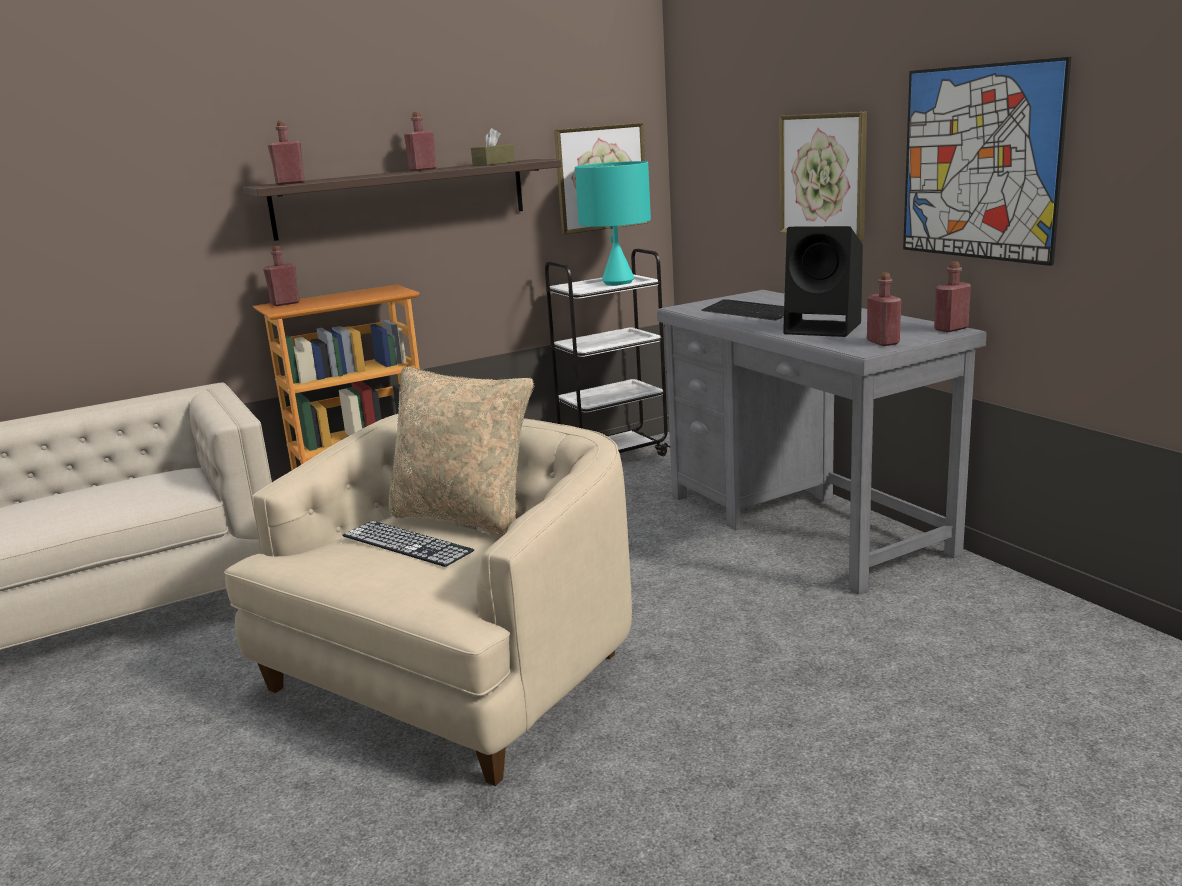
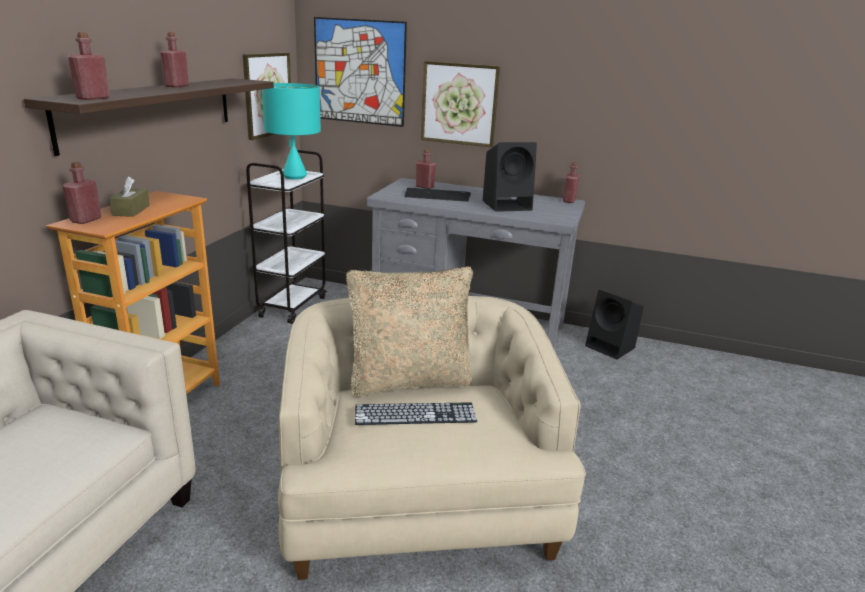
camera: 45 degrees left, 5 degrees up
brown tissue box [471,128,515,166] -> brown tissue box moved to [109,177,150,217]
red bottle [867,273,902,346] -> red bottle moved to [416,149,436,189]
picture [903,57,1071,266] -> picture moved to [314,17,407,127]
none -> black speaker [585,290,644,359]

